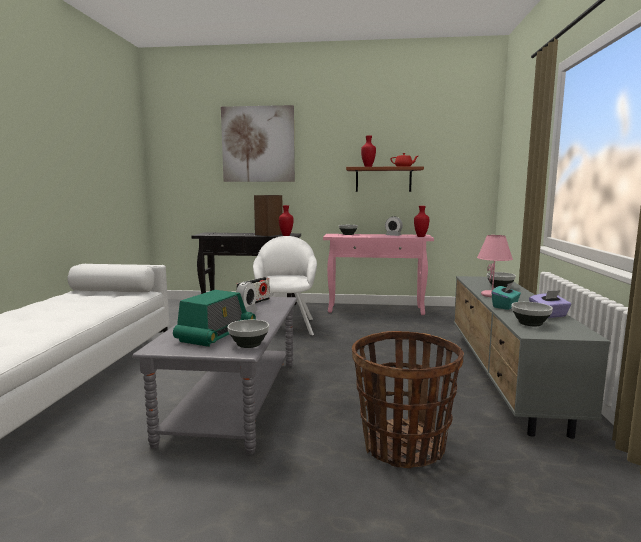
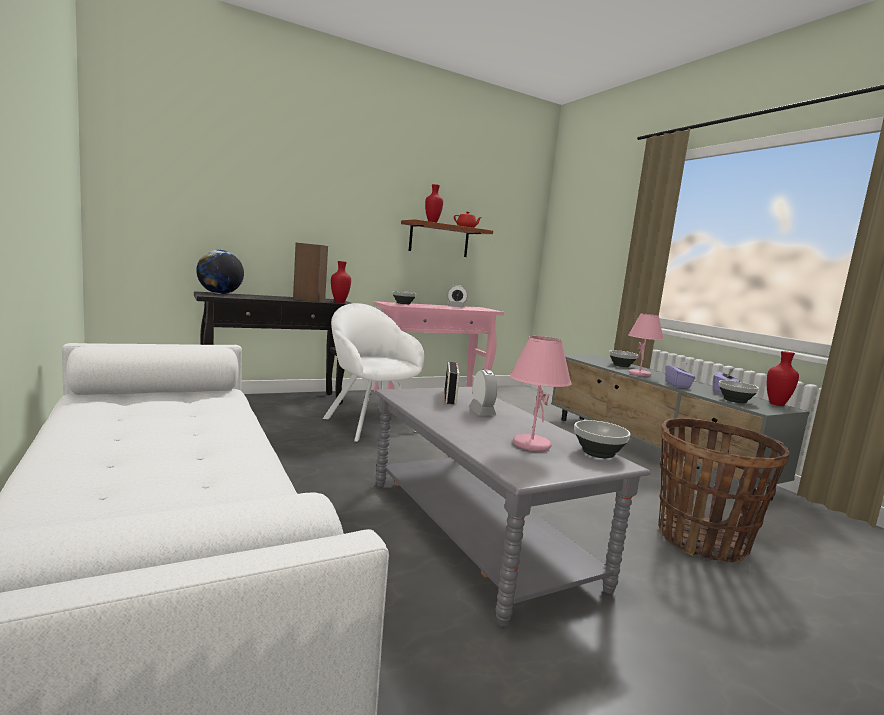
camera: 35 degrees left, 0 degrees up
radio [173,290,256,347] -> pink table lamp [510,336,572,451]
picture [221,105,295,182] -> none
red vase [414,206,429,237] -> red vase moved to [767,351,799,406]
turquoise tissue box [492,282,521,310] -> purple tissue box [665,361,695,388]
none -> globe [196,250,244,294]

